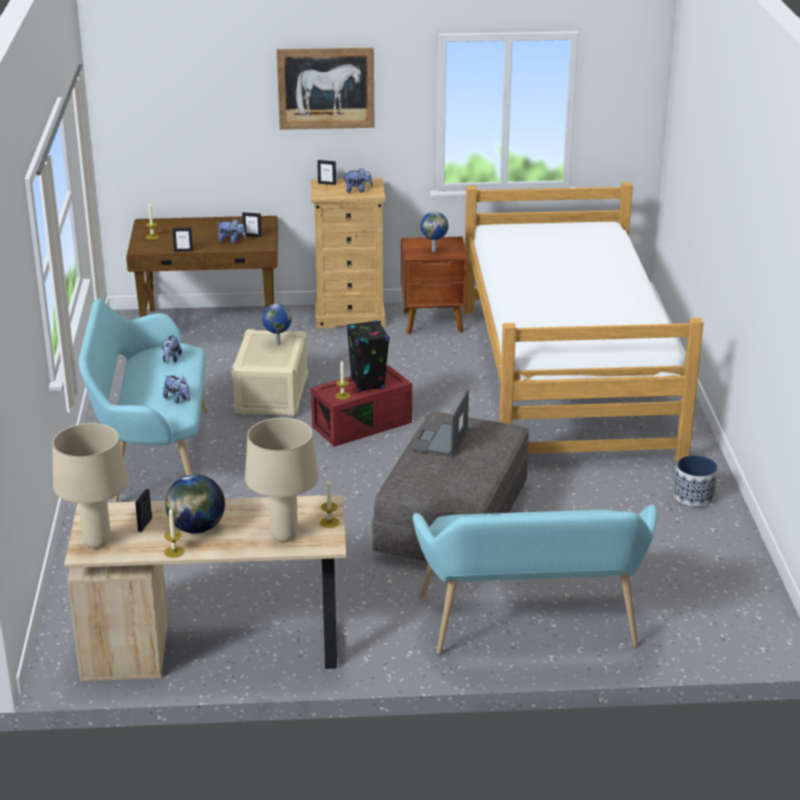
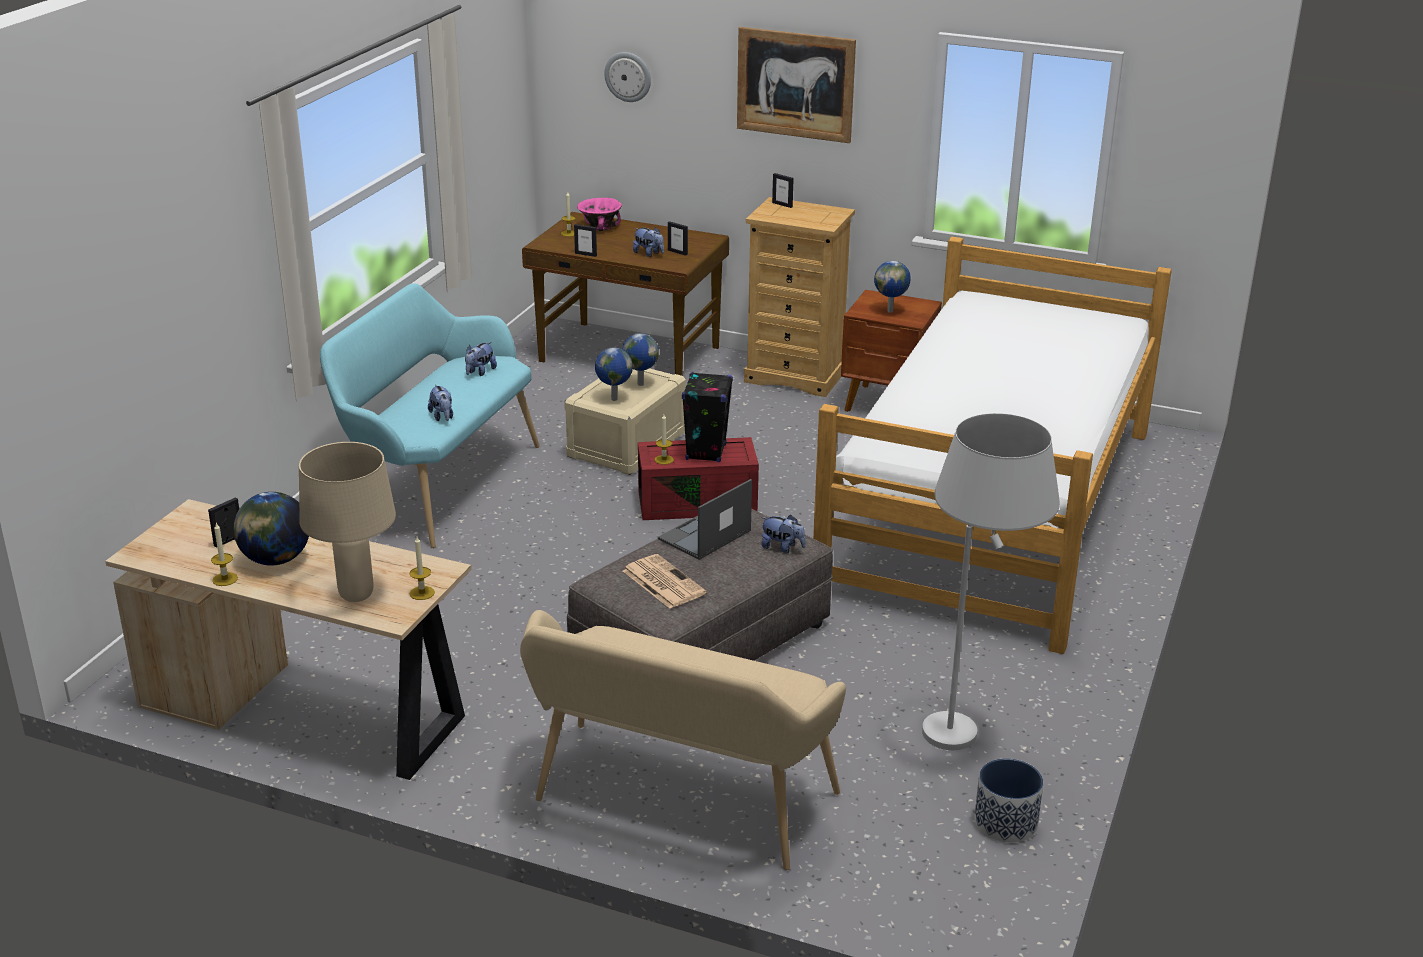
camera: 25 degrees right, 0 degrees up
beige table lamp [52,423,128,548] -> none
plush toy [342,168,373,193] -> plush toy moved to [761,515,805,553]
turquoise bench [412,505,658,654] -> beige bench [520,610,846,870]
planter [674,455,718,507] -> planter moved to [975,758,1043,842]
none -> pink bowl [577,198,622,231]
none -> globe [595,348,633,401]
none -> wall clock [604,52,651,102]
none -> newspaper [623,554,706,608]
none -> white floor lamp [922,413,1060,750]

